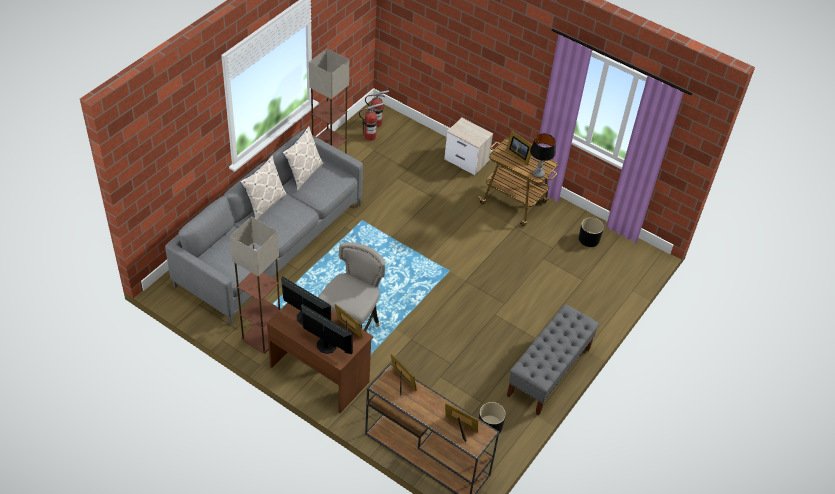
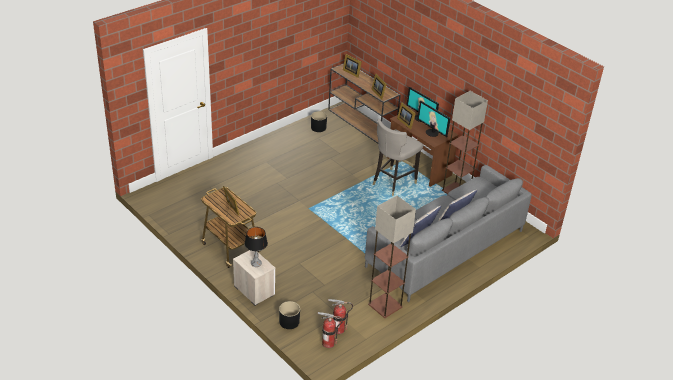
camera: 165 degrees left, 10 degrees down
grey bench [507,304,599,415] -> none
table lamp [530,134,556,178] -> table lamp moved to [245,227,268,267]
black planter [579,217,604,247] -> black planter moved to [279,301,300,329]

